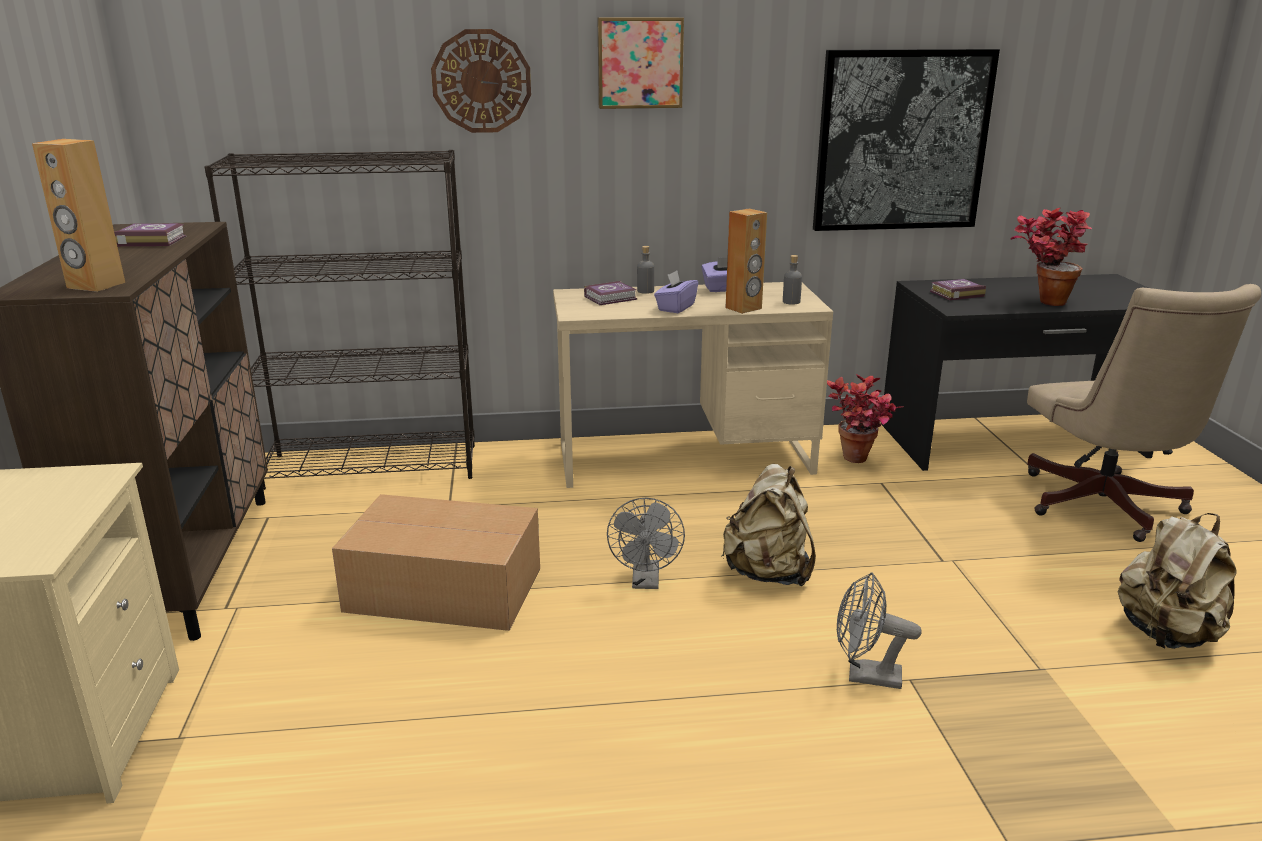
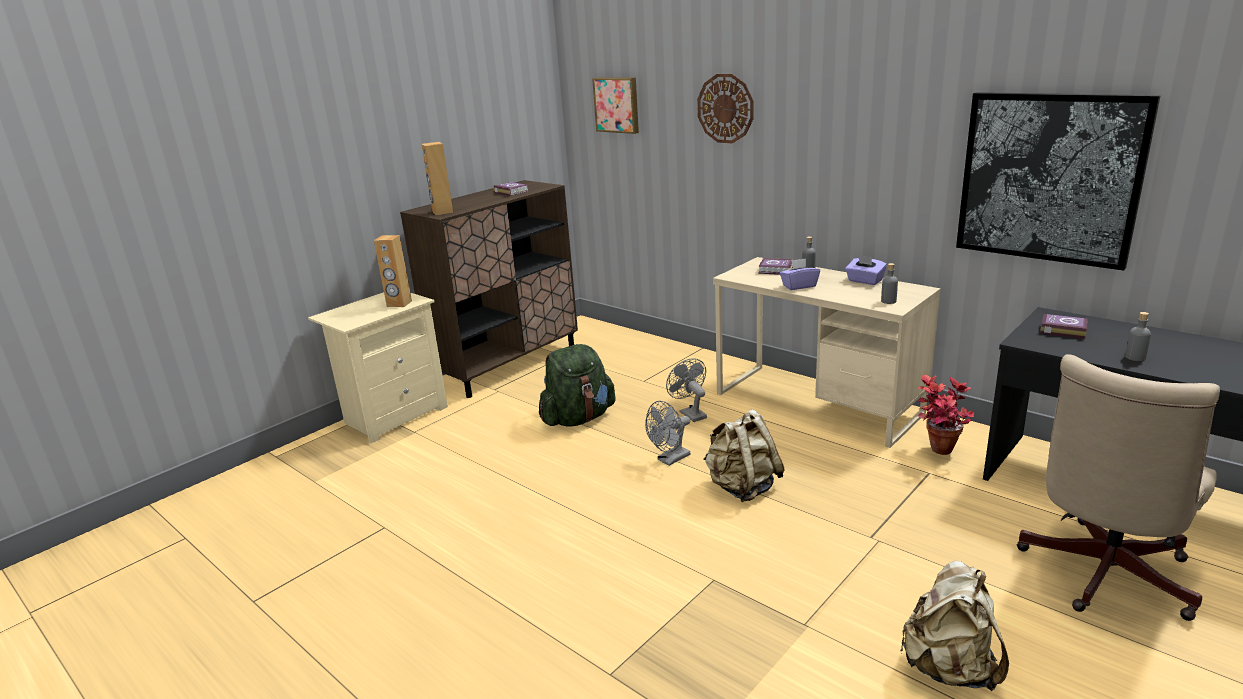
camera: 50 degrees right, 0 degrees up
black bookcase [204,150,475,490] -> none
cardboard box [332,494,540,631] -> green backpack [539,344,616,426]
picture [598,17,684,109] -> picture moved to [592,77,639,134]
brown speaker [726,209,767,314] -> brown speaker moved to [374,235,412,307]
grey fan [837,572,922,689] -> grey fan moved to [666,358,707,422]
potted plant [1010,208,1092,306] -> grey bottle [1125,312,1151,361]

